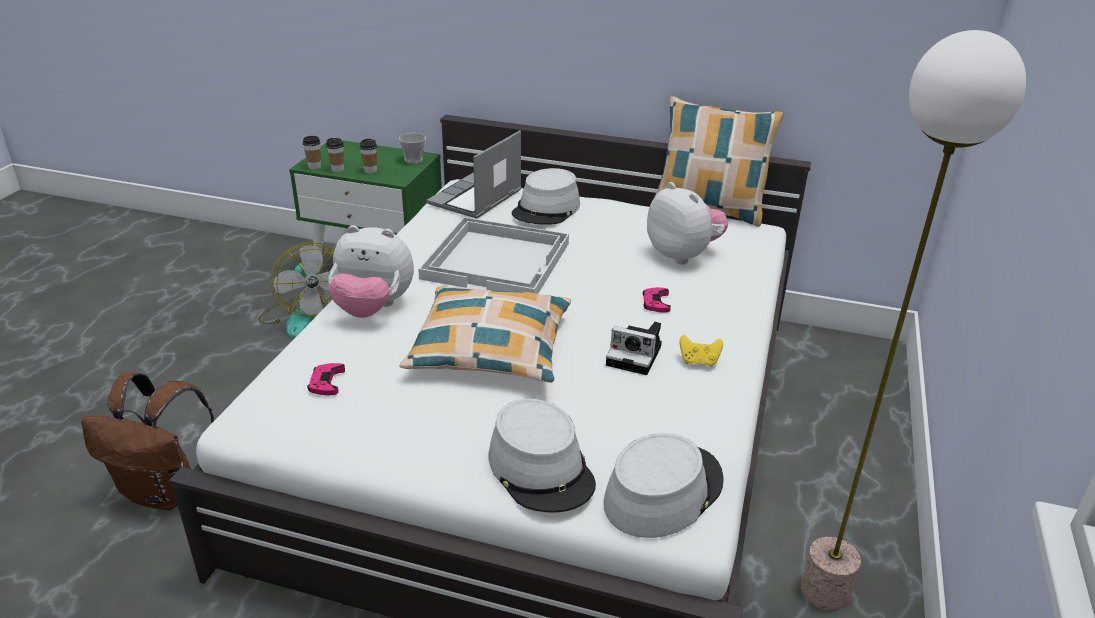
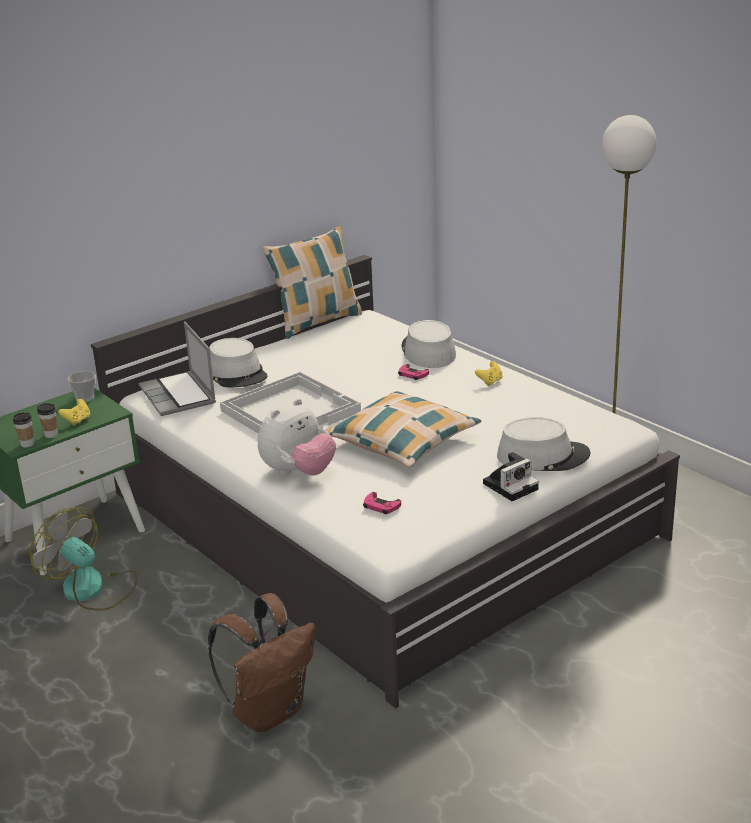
camera: 55 degrees left, 5 degrees down
fan [258,242,334,339] -> fan turned 150 degrees counterclockwise [30,507,138,611]
cup [359,139,377,174] -> yellow game controller [58,399,90,426]
grey hat [603,433,724,538] -> grey hat moved to [401,320,456,368]
camera [606,322,662,375] -> camera moved to [483,452,539,501]
plush toy [647,182,728,264] -> none

